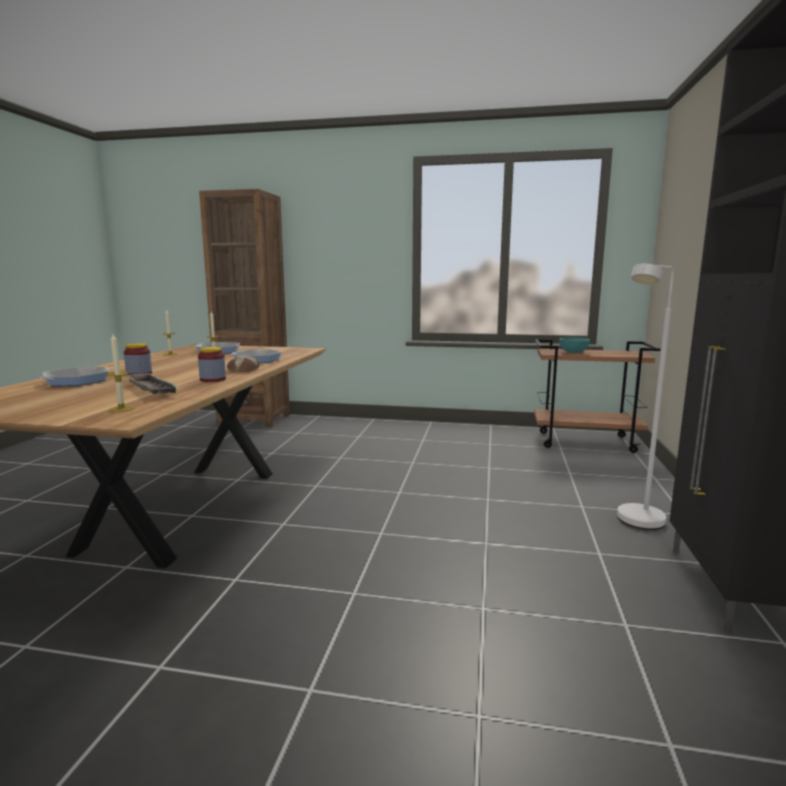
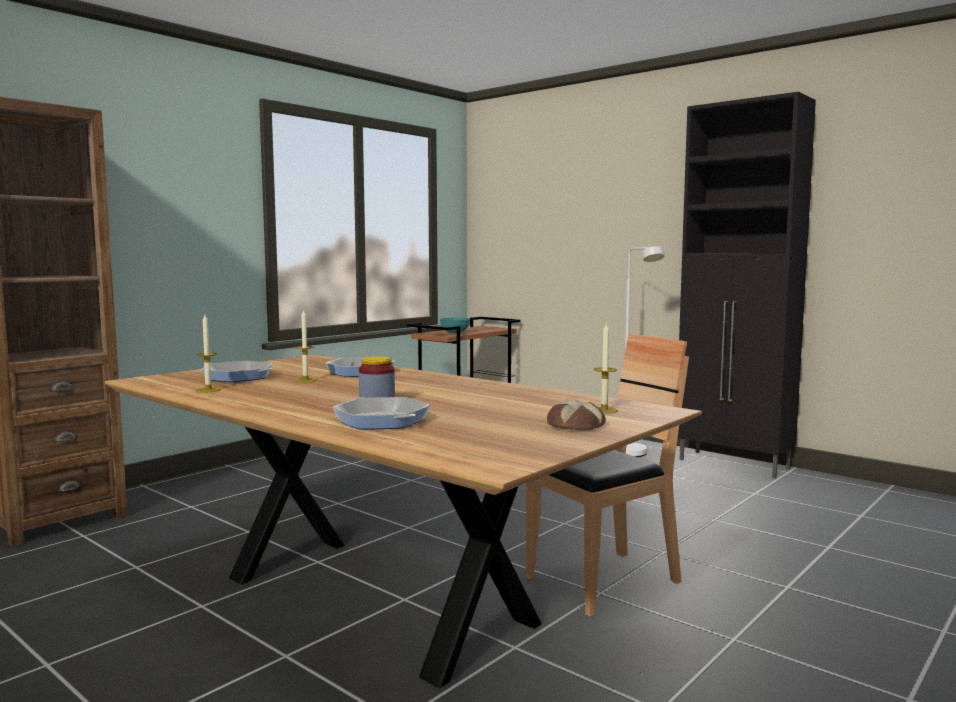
camera: 60 degrees left, 5 degrees down
tray [125,373,180,394] -> none
jar [198,347,226,382] -> none
bread [227,356,260,372] -> bread moved to [547,400,606,431]
none -> brown chair [526,334,689,617]

